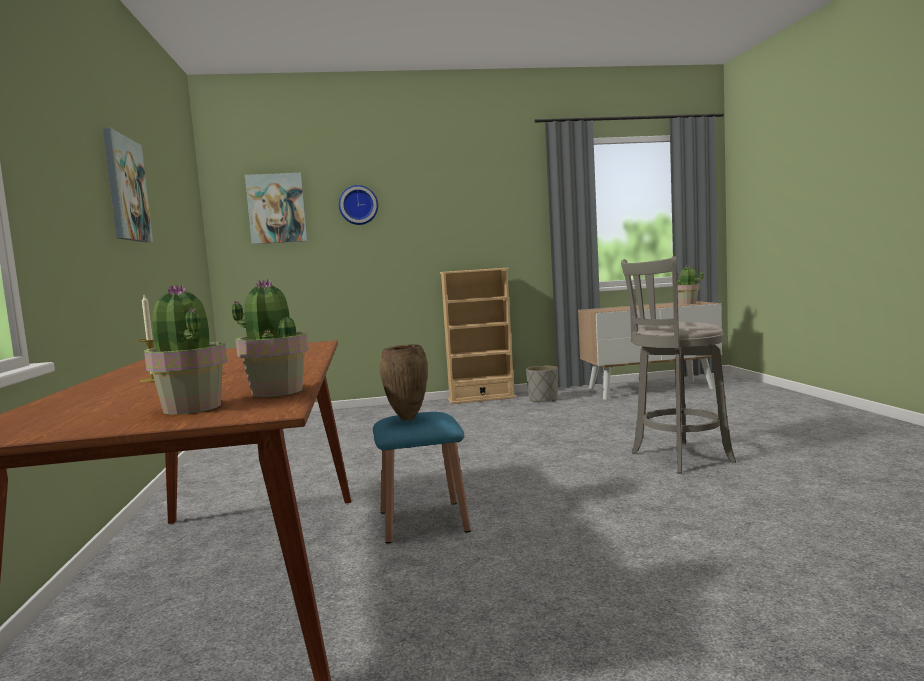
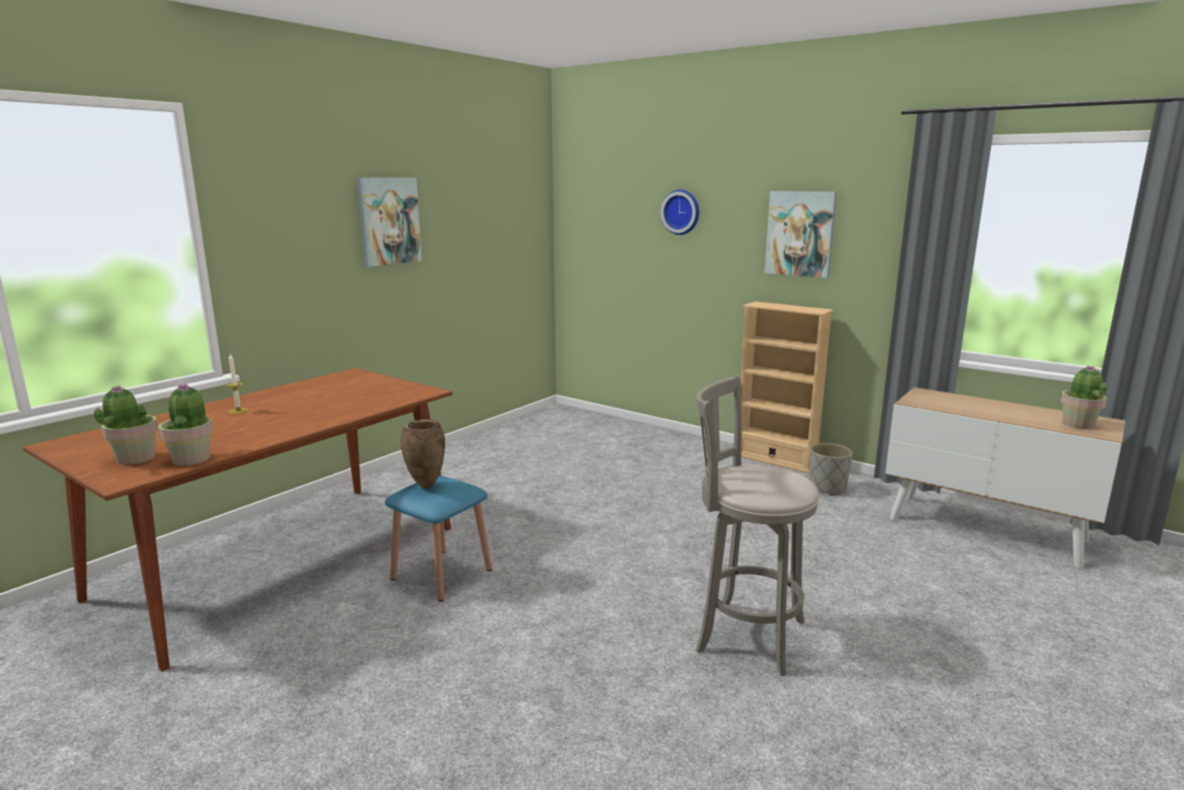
camera: 45 degrees right, 10 degrees up
picture [245,173,308,244] -> picture moved to [765,191,837,278]

